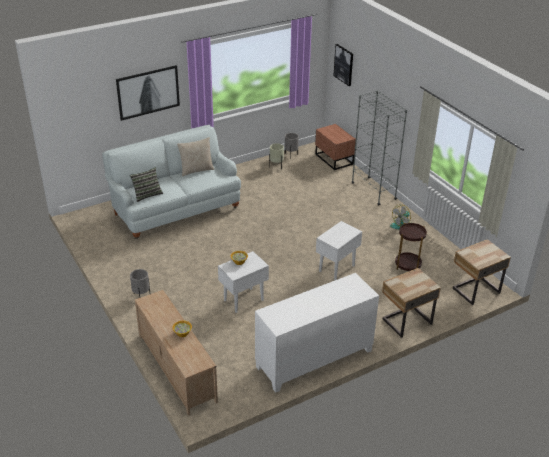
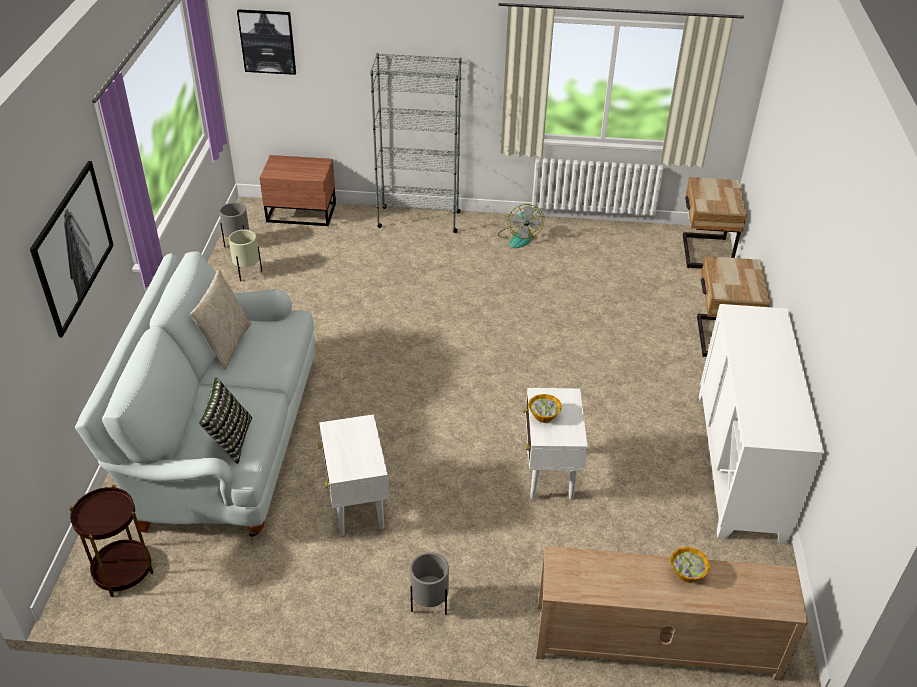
camera: 55 degrees left, 5 degrees up
white side table [316,221,362,280] -> white side table moved to [318,414,389,536]
brown side table [395,223,427,271] -> brown side table moved to [70,485,154,597]

